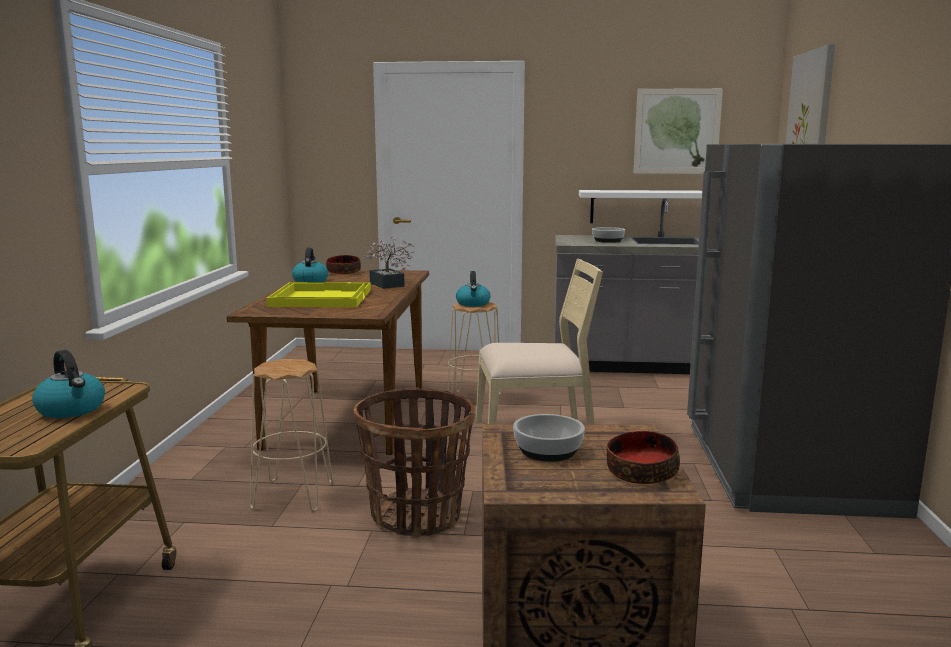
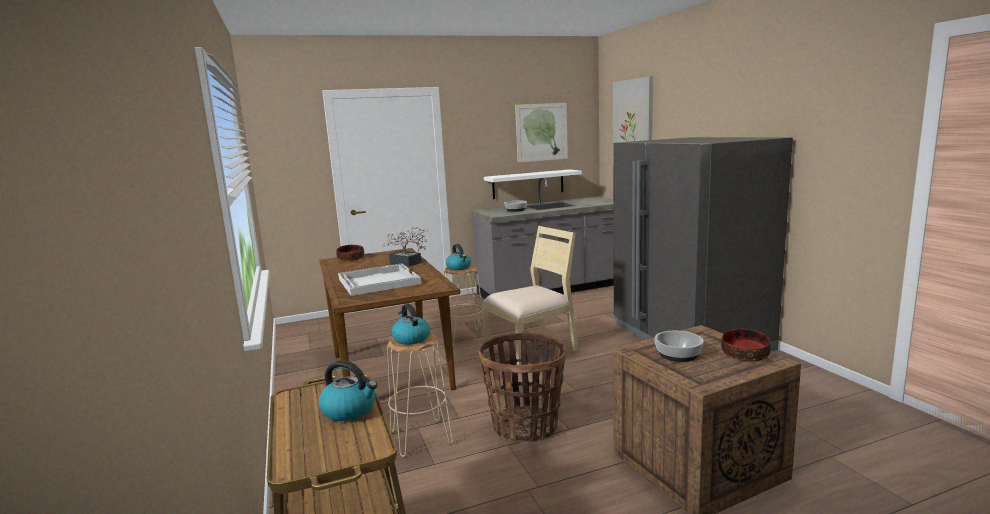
camera: 25 degrees left, 0 degrees up
yellow tray [266,282,371,307] -> white tray [338,264,421,296]
kettle [292,248,328,282] -> kettle moved to [392,304,430,345]

